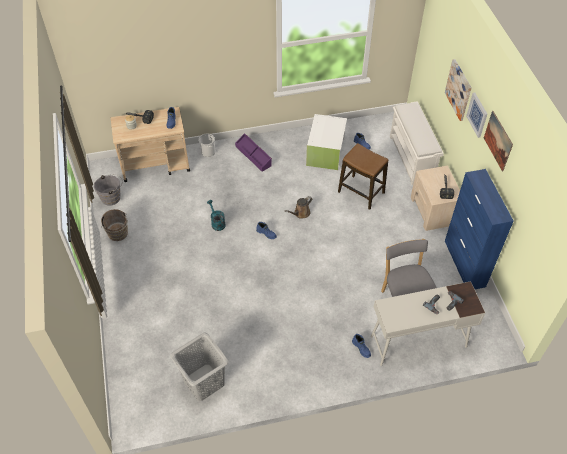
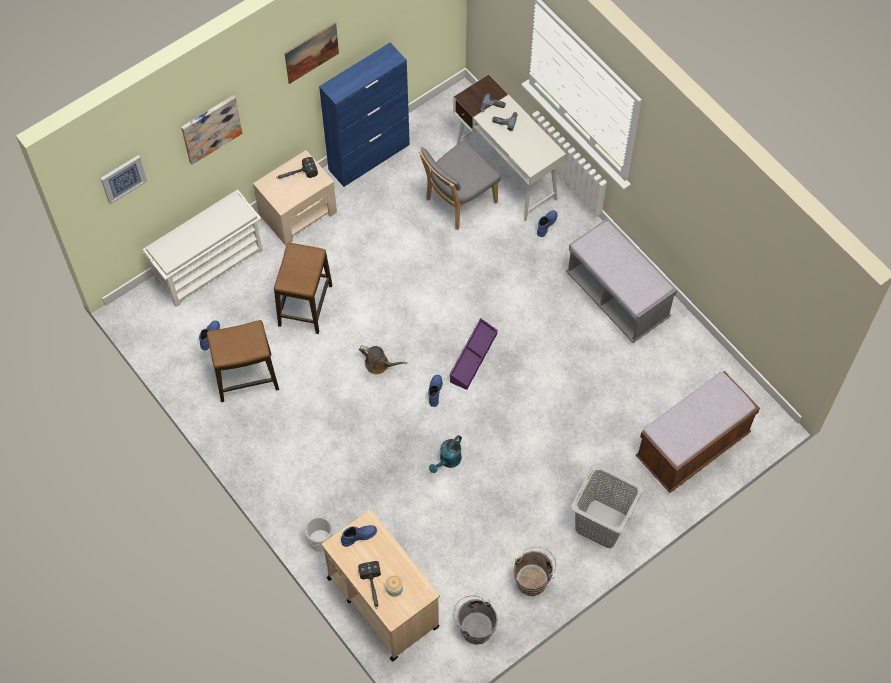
camera: 115 degrees left, 10 degrees up
grey laundry basket [170,332,229,401] -> grey laundry basket moved to [571,464,644,548]
purple storage box [235,133,272,172] -> purple storage box moved to [450,318,497,390]
white storage box [306,114,347,170] -> stool [207,320,279,402]
picture [466,92,487,138] -> picture moved to [101,155,147,204]
none -> grey bench [566,218,677,343]
none -> brown bench [636,371,760,493]

